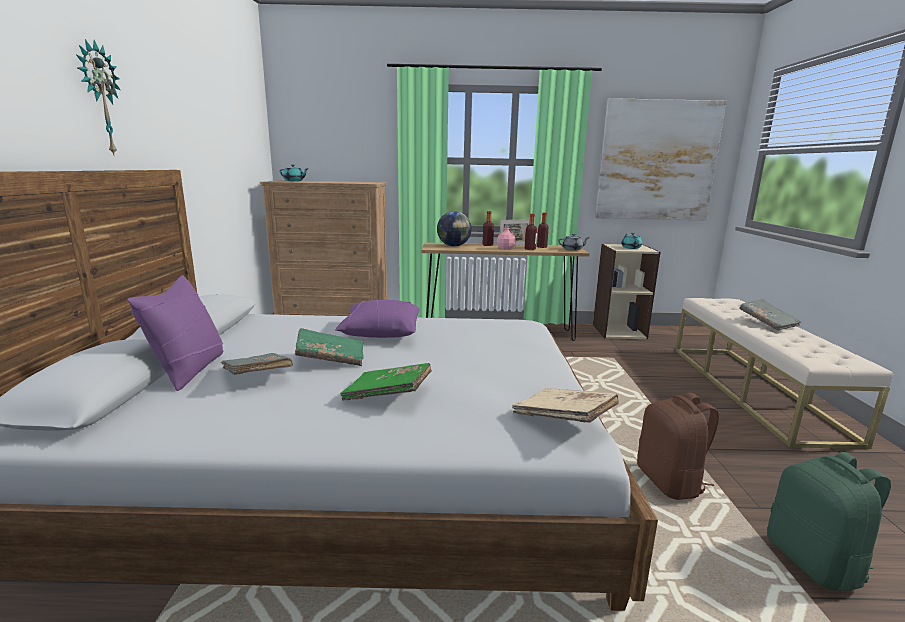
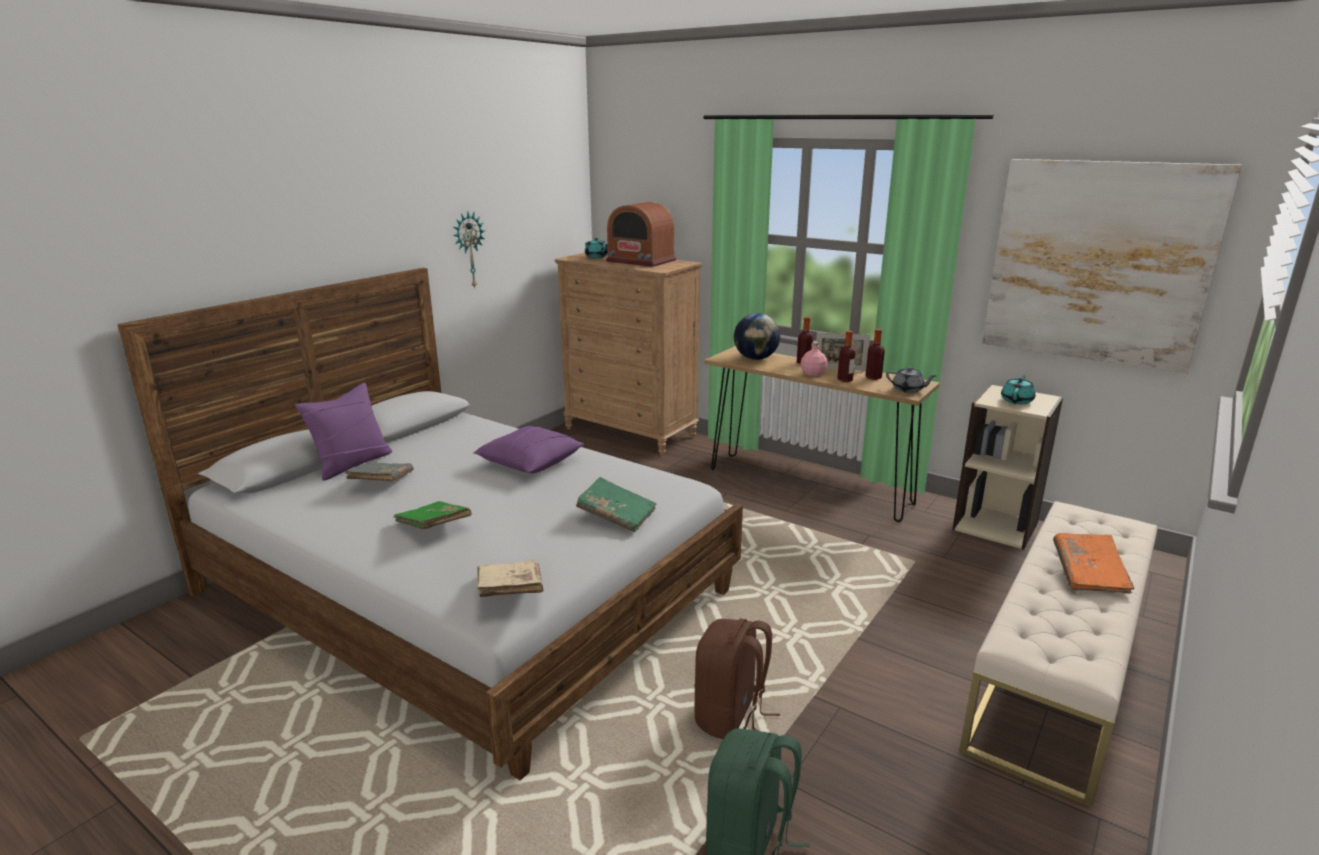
camera: 35 degrees right, 5 degrees up
wall clock [76,39,120,155] -> wall clock moved to [453,212,485,289]
green book [295,328,364,366] -> green book moved to [576,477,657,532]
grey book [739,299,801,331] -> orange book [1053,533,1134,593]
none -> radio [606,202,676,267]

